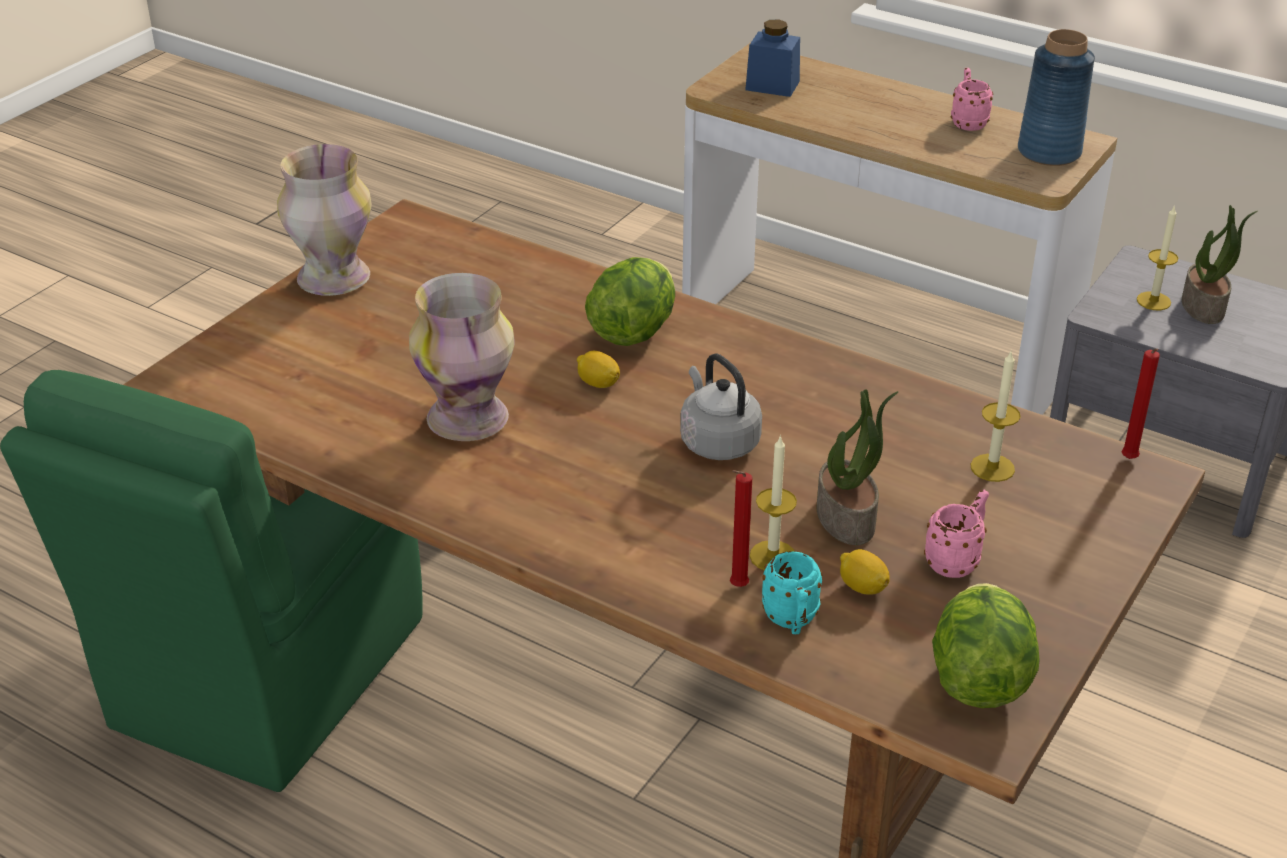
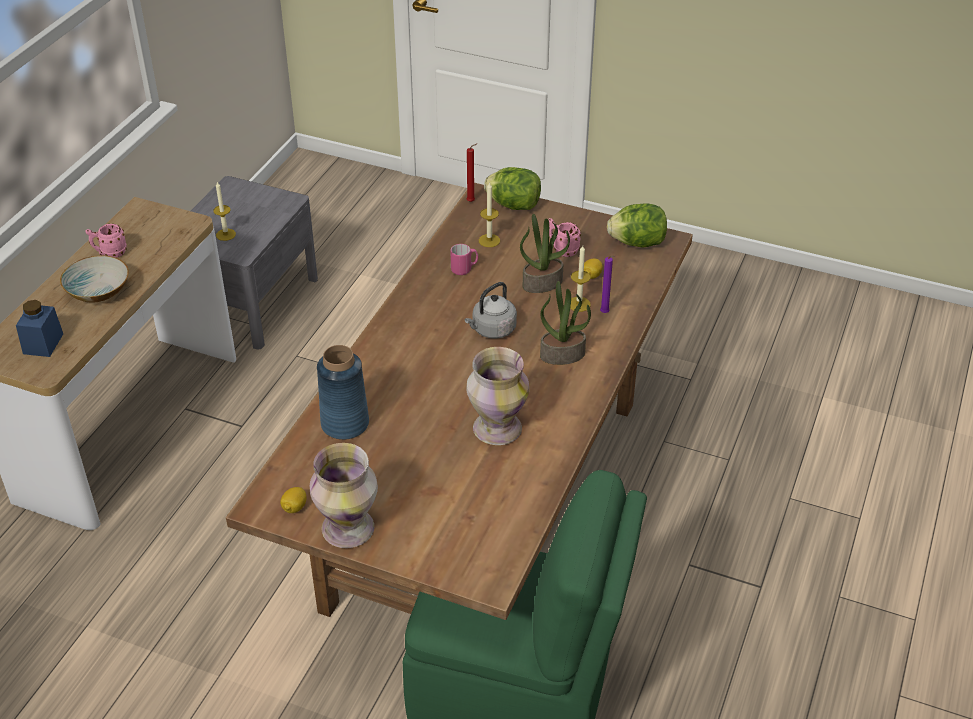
camera: 100 degrees left, 5 degrees up
lemon [577,351,620,388] -> lemon moved to [280,487,307,513]
lettuce [585,257,675,346] -> lettuce moved to [484,167,541,210]
red candle [730,470,752,587] -> purple candle [600,255,616,313]
turquoise mug [762,551,823,634] -> none
blue vase [1018,29,1095,166] -> blue vase moved to [317,345,369,440]
potted plant [1182,205,1258,324] -> potted plant moved to [540,281,591,365]
none -> bowl [60,255,129,302]
none -> pink mug [451,244,478,275]

